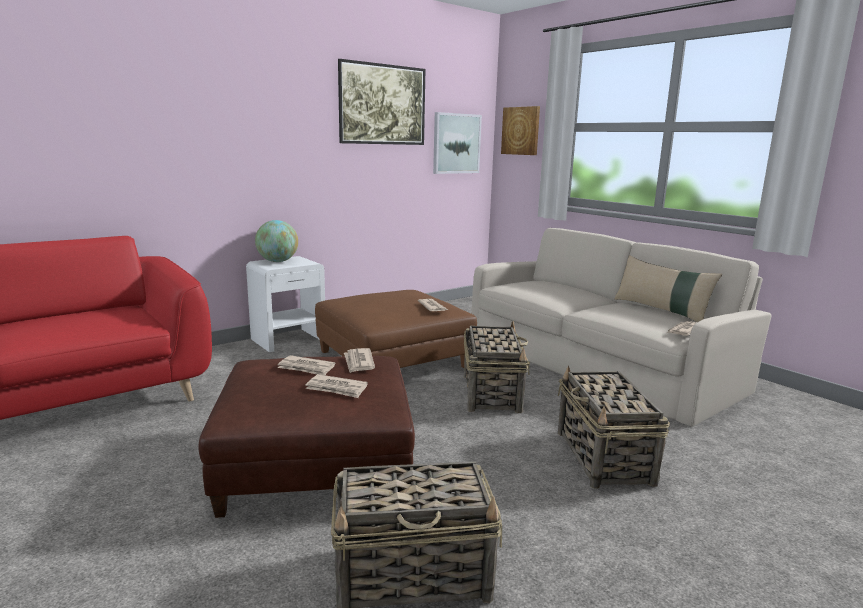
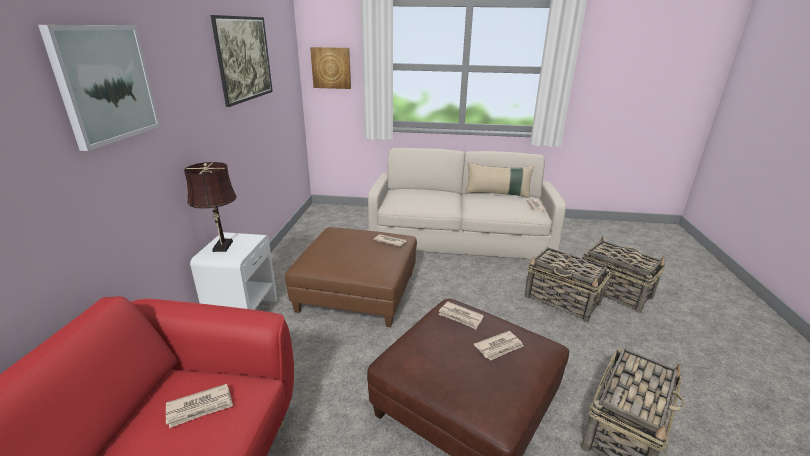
camera: 45 degrees left, 10 degrees up
globe [255,220,298,262] -> brown table lamp [184,162,237,252]
newspaper [277,355,335,375] -> newspaper moved to [166,384,233,428]
picture [433,112,482,174] -> picture moved to [38,25,160,151]
basket [464,321,530,413] -> basket moved to [582,236,665,313]

